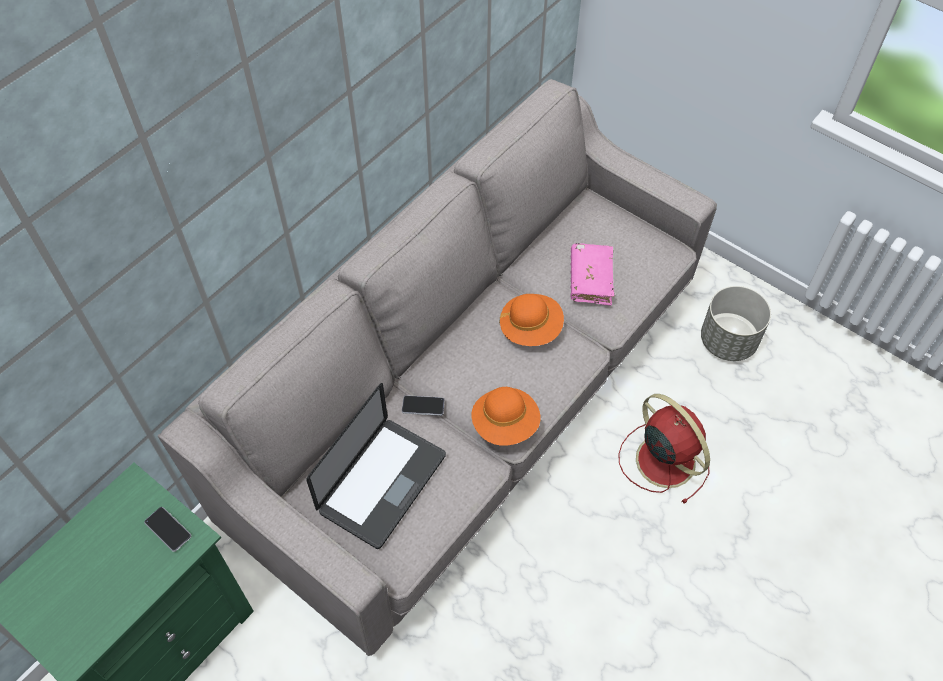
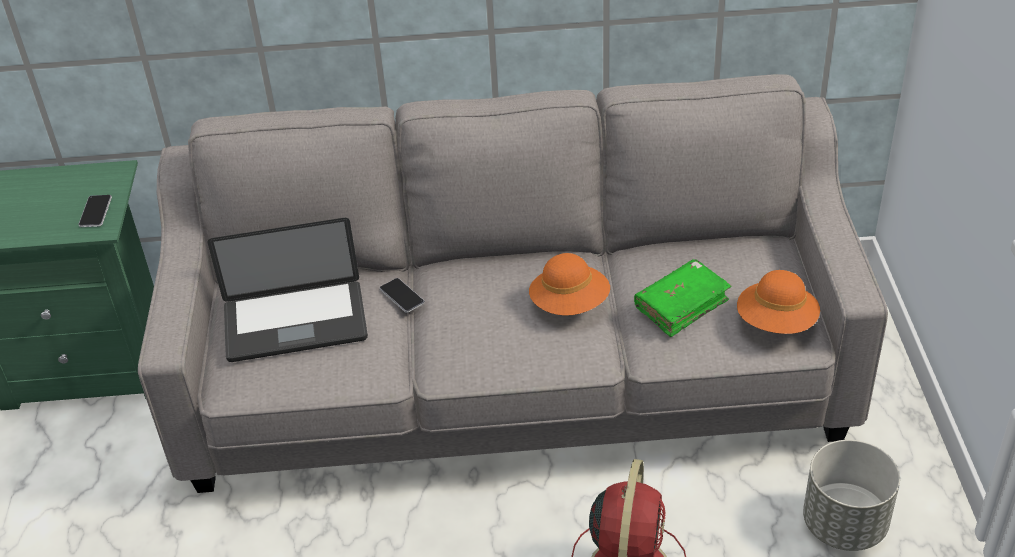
camera: 50 degrees right, 15 degrees down
orange hat [471,387,540,446] -> orange hat moved to [737,270,820,334]
pink book [570,243,614,306] -> green book [634,259,731,337]

